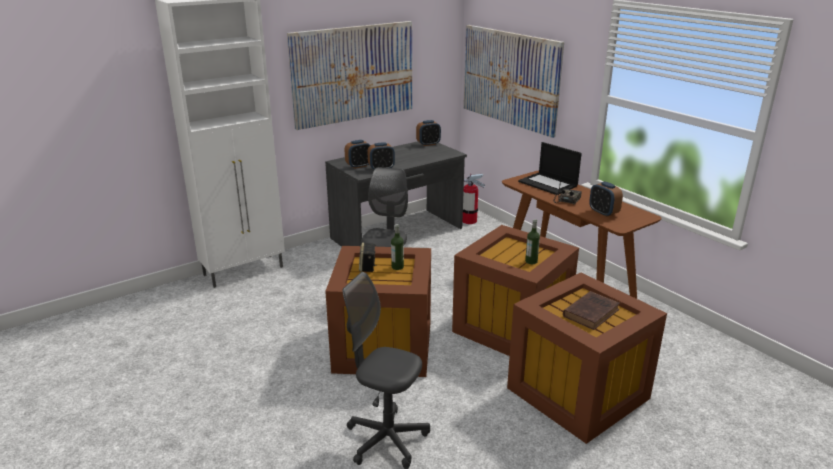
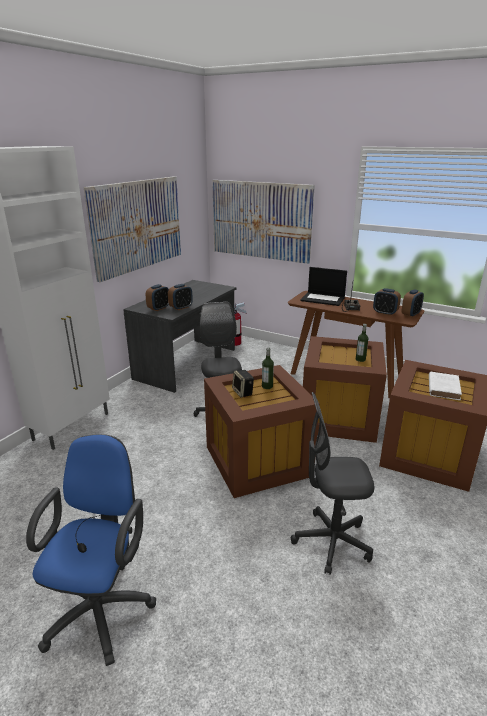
camera: 25 degrees left, 0 degrees up
alarm clock [416,120,441,146] -> alarm clock moved to [402,289,424,317]
brown book [563,291,620,330] -> white book [429,372,462,400]
none -> blue office chair [26,434,156,666]

